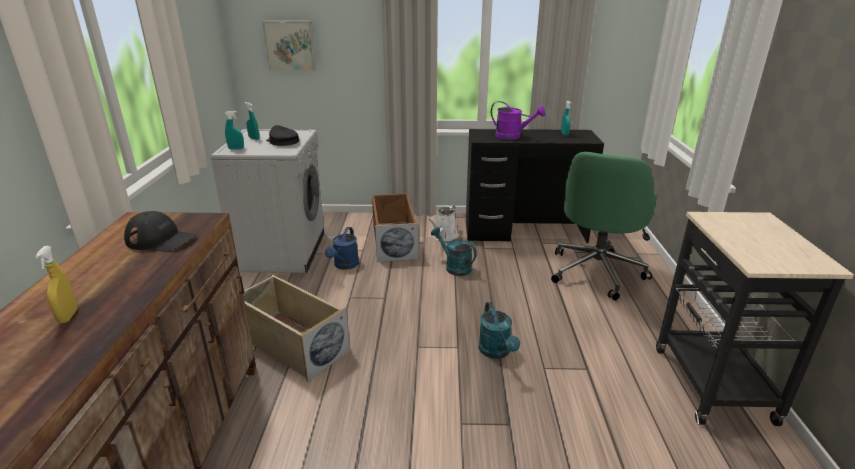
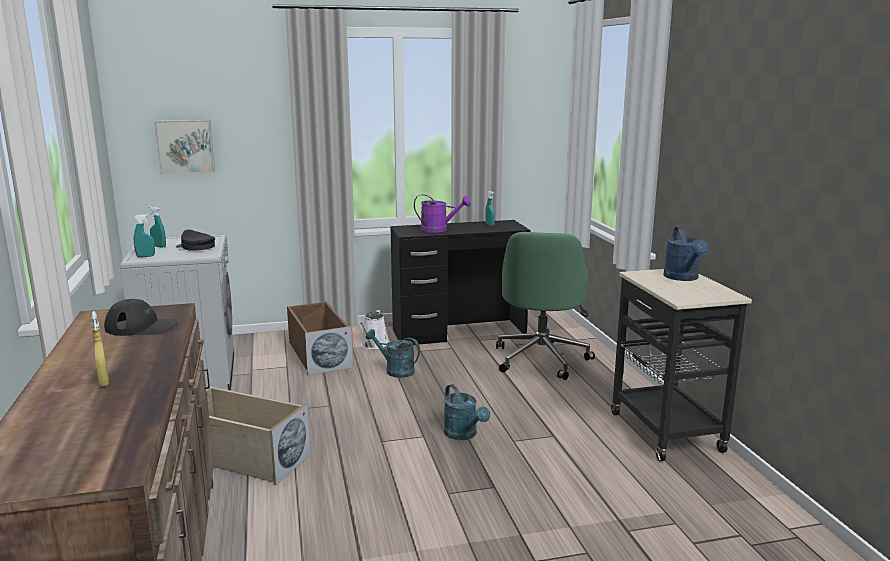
camera: 15 degrees left, 10 degrees down
blue watering can [325,227,359,270] -> blue watering can moved to [663,227,709,281]

